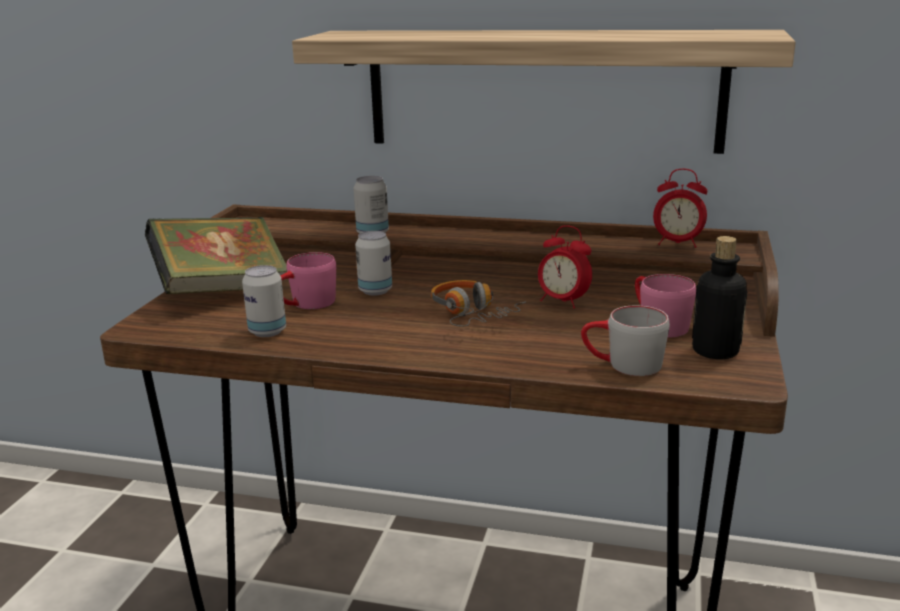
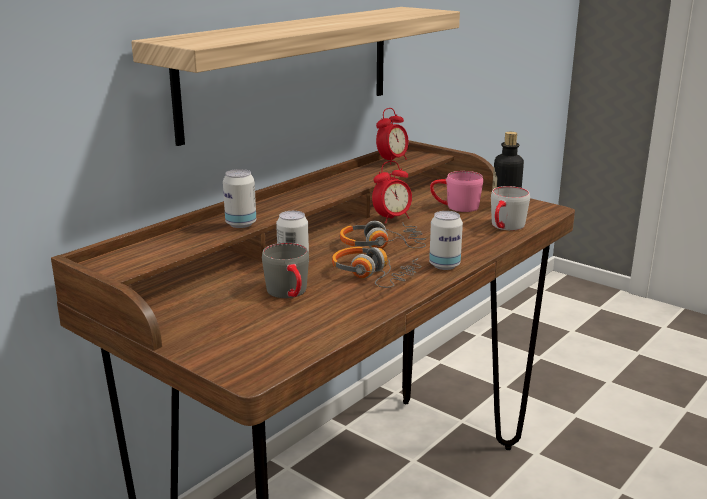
camera: 65 degrees left, 0 degrees up
book [145,217,287,294] -> none
can [242,265,286,337] -> can moved to [429,211,463,270]
pink mug [281,252,336,309] -> grey mug [262,243,309,298]
none -> headphones [332,247,422,288]

